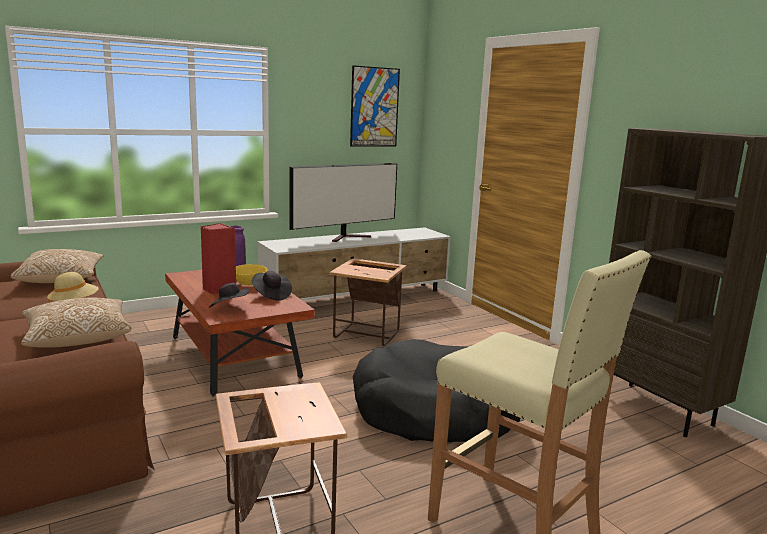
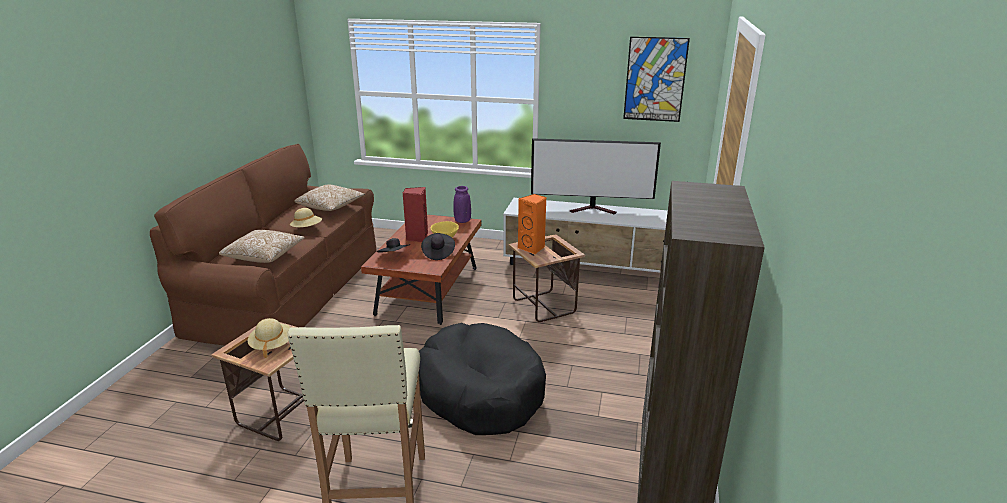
camera: 45 degrees right, 10 degrees up
none -> beige hat [248,318,291,358]
none -> orange speaker [518,194,546,254]

